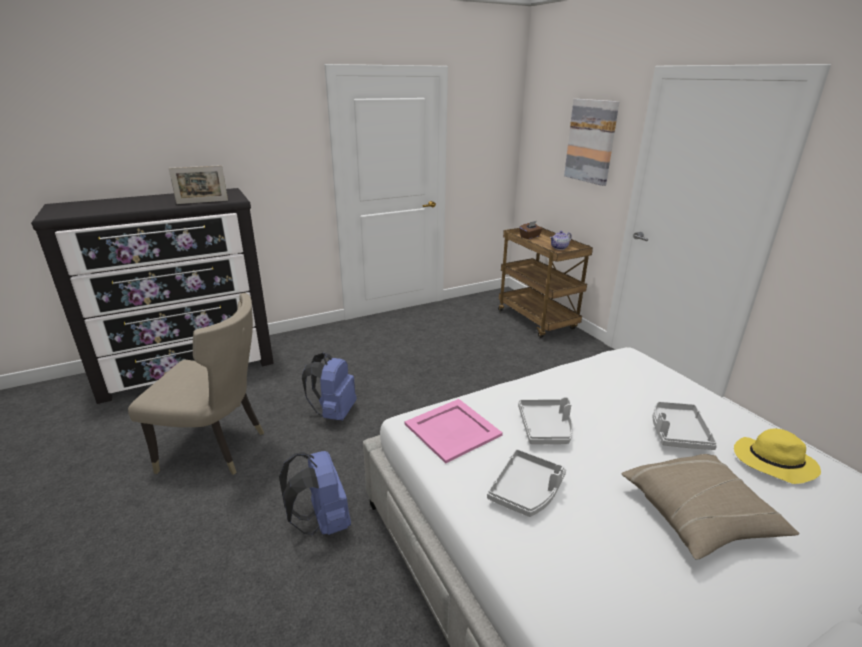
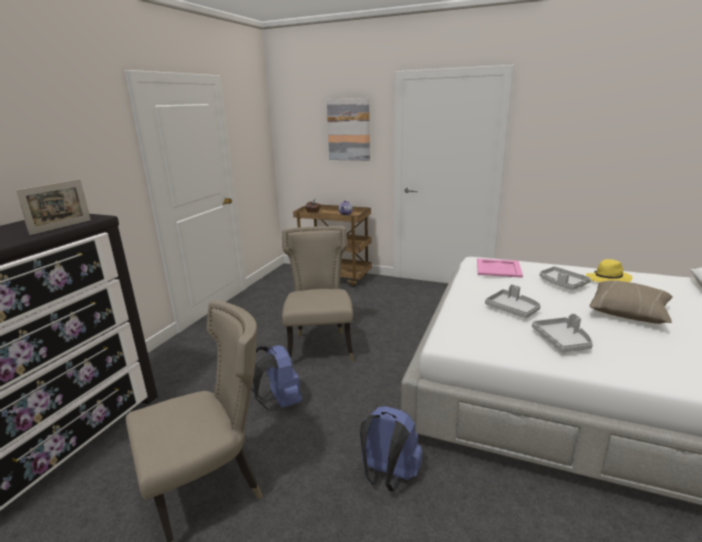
camera: 40 degrees left, 5 degrees down
pink tray [405,399,503,464] -> pink tray moved to [477,259,523,278]
none -> beige chair [282,226,354,362]

